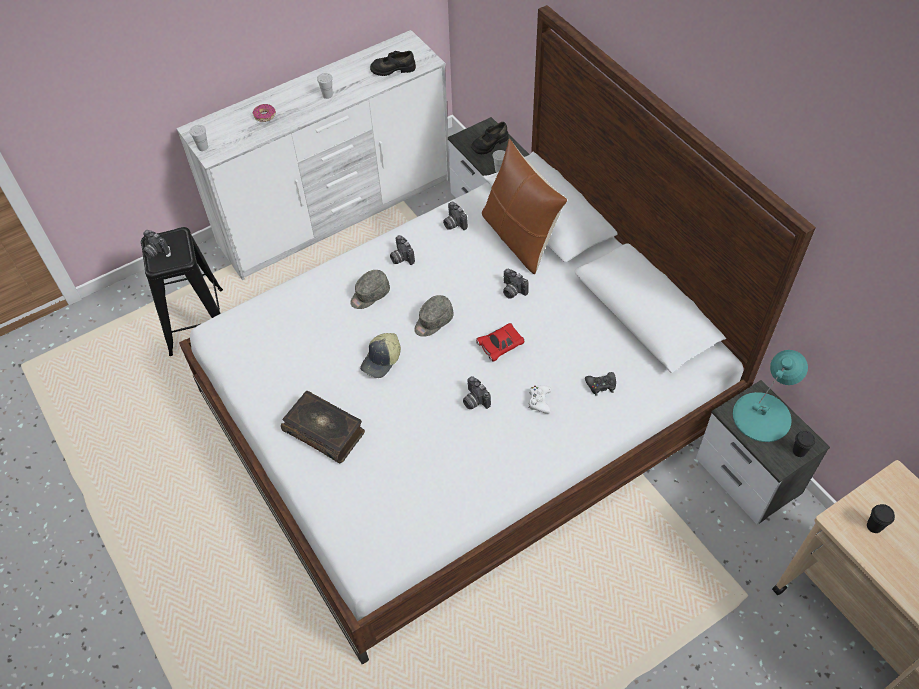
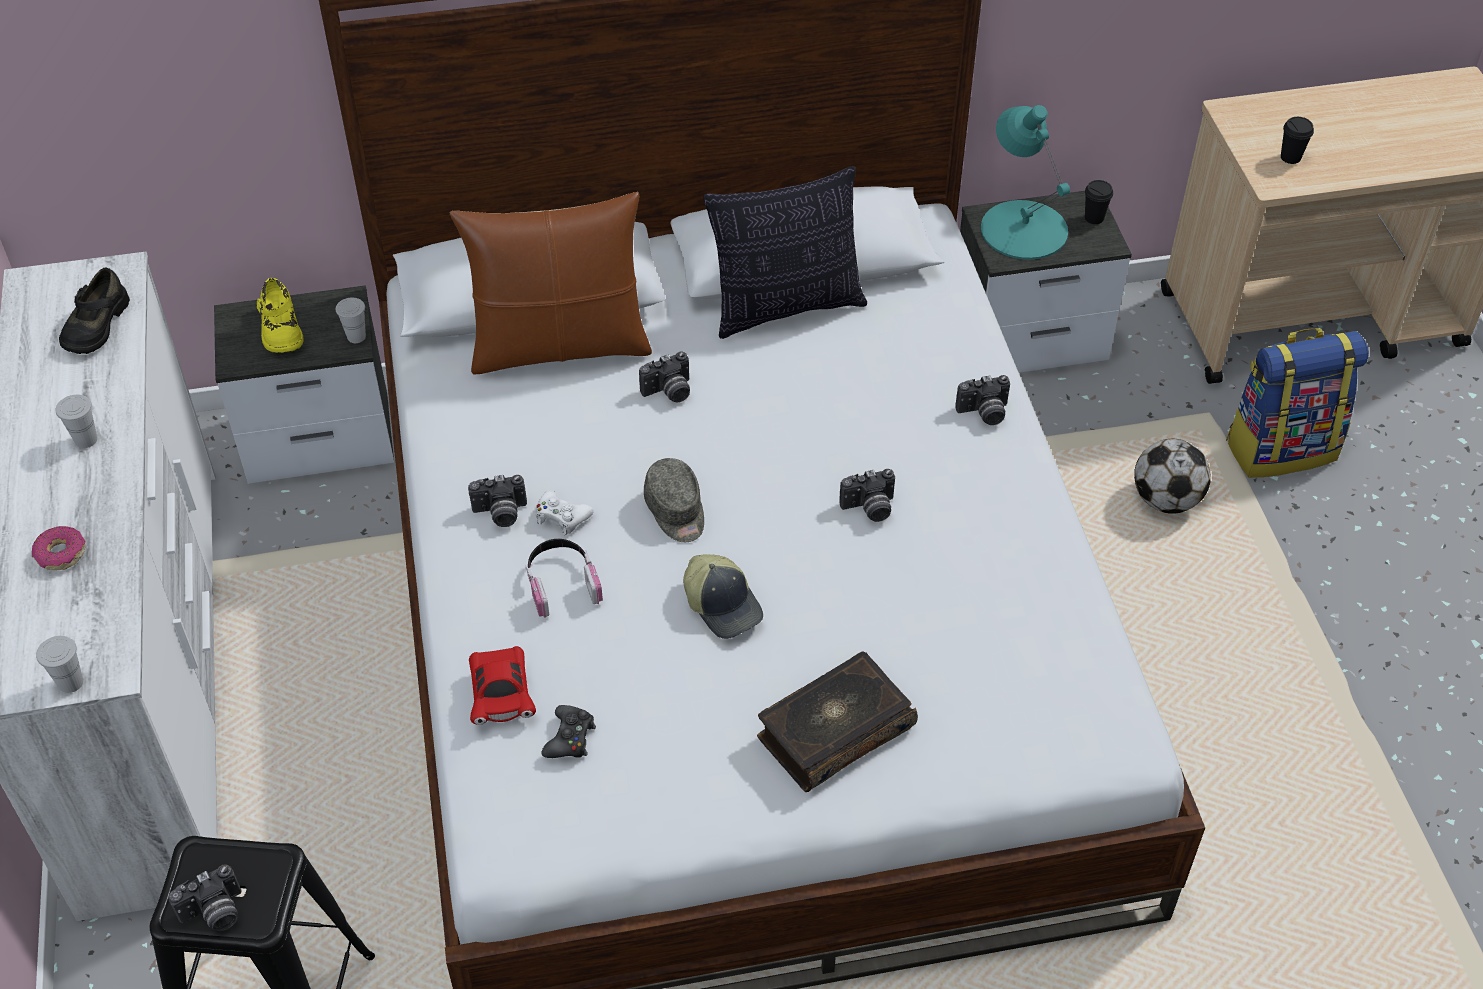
camera: 70 degrees left, 5 degrees down
grey cap [350,270,390,309] -> headphones [526,539,603,618]
camera [443,202,468,230] -> camera moved to [955,375,1010,425]
black shoe [471,122,509,154] -> yellow shoe [257,278,304,353]
red toy car [476,323,524,362] -> red toy car moved to [469,646,536,725]
white game controller [528,386,552,414] -> white game controller moved to [536,490,594,535]
black game controller [585,372,616,396] -> black game controller moved to [541,705,596,758]
none -> pillow [703,166,867,339]
none -> football [1134,439,1211,514]
none -> backpack [1226,328,1369,478]

